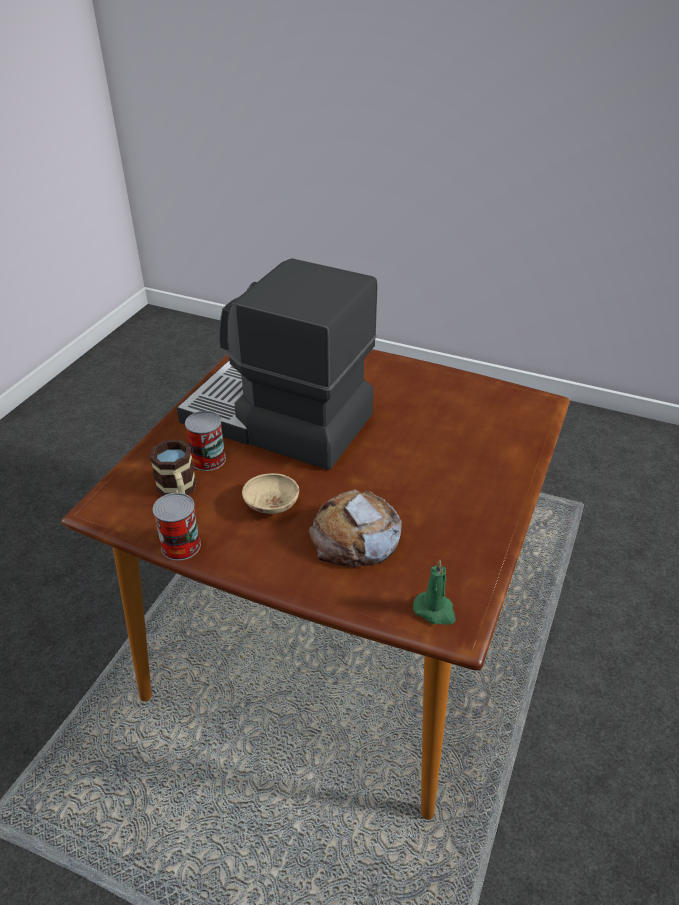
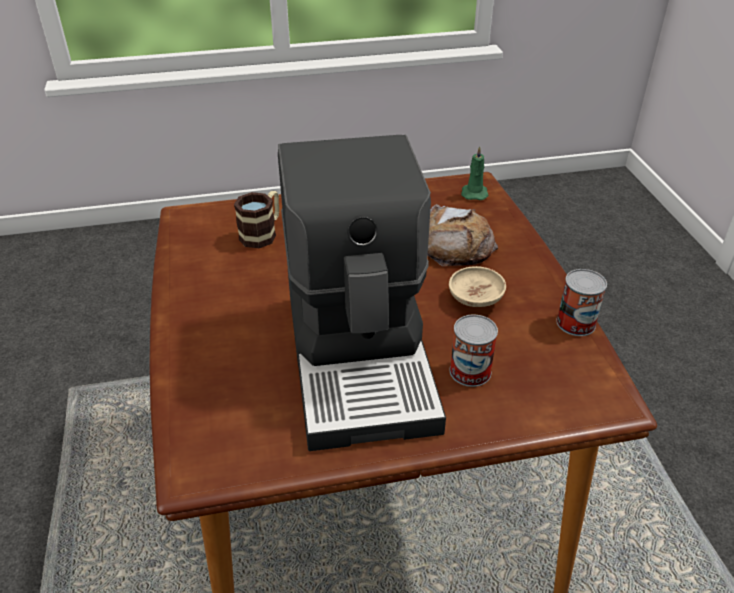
camera: 125 degrees left, 0 degrees up
mug [150,440,196,496] -> mug moved to [234,191,279,248]

